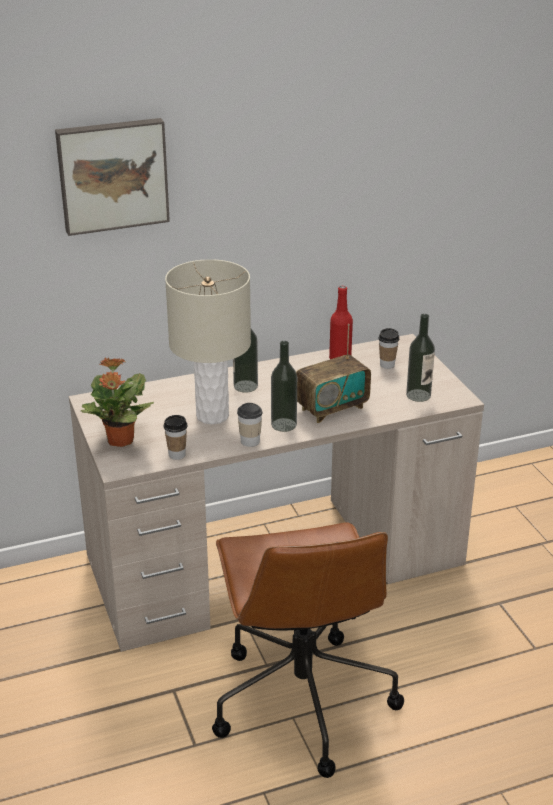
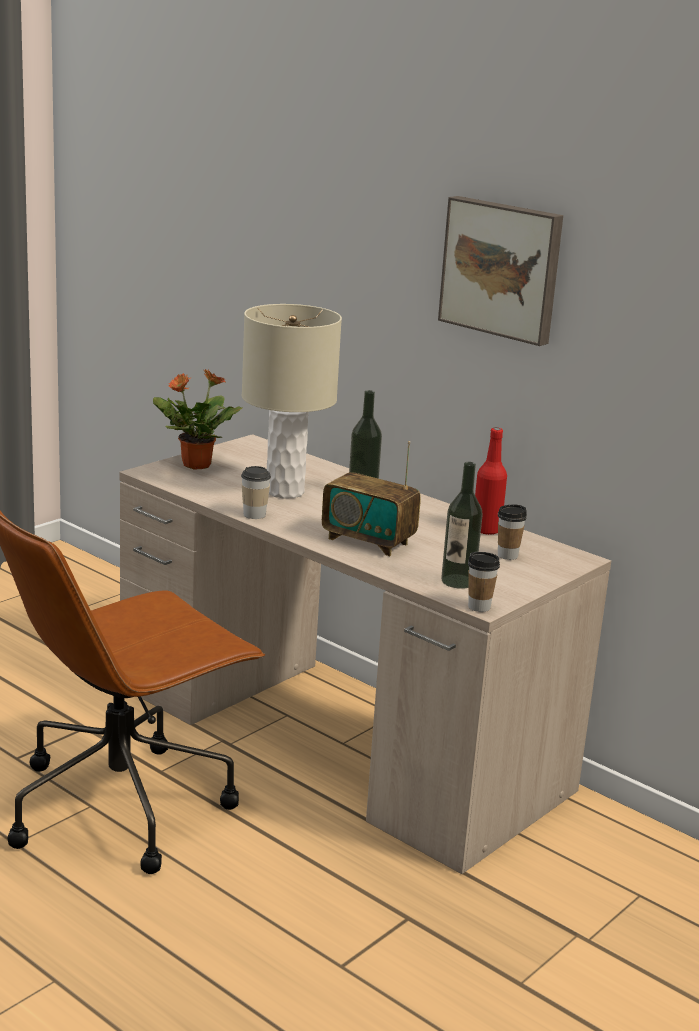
camera: 60 degrees right, 10 degrees down
picture [55,118,170,236] -> picture moved to [438,196,563,346]
cup [164,415,187,460] -> cup moved to [468,552,500,612]
bottle [271,341,297,432] -> none

